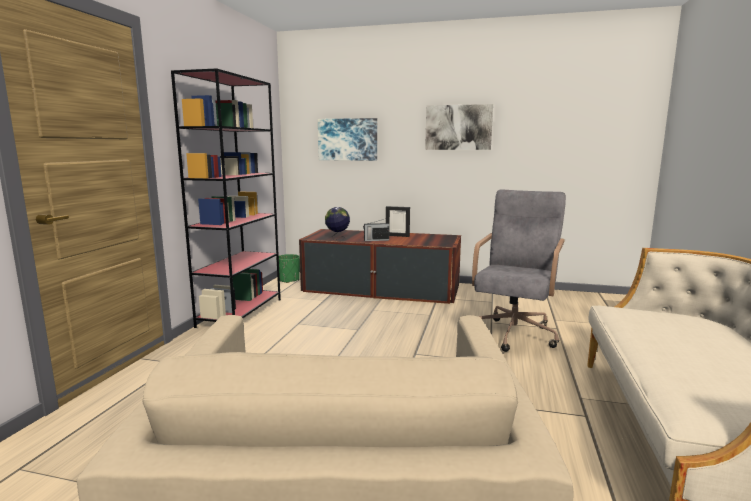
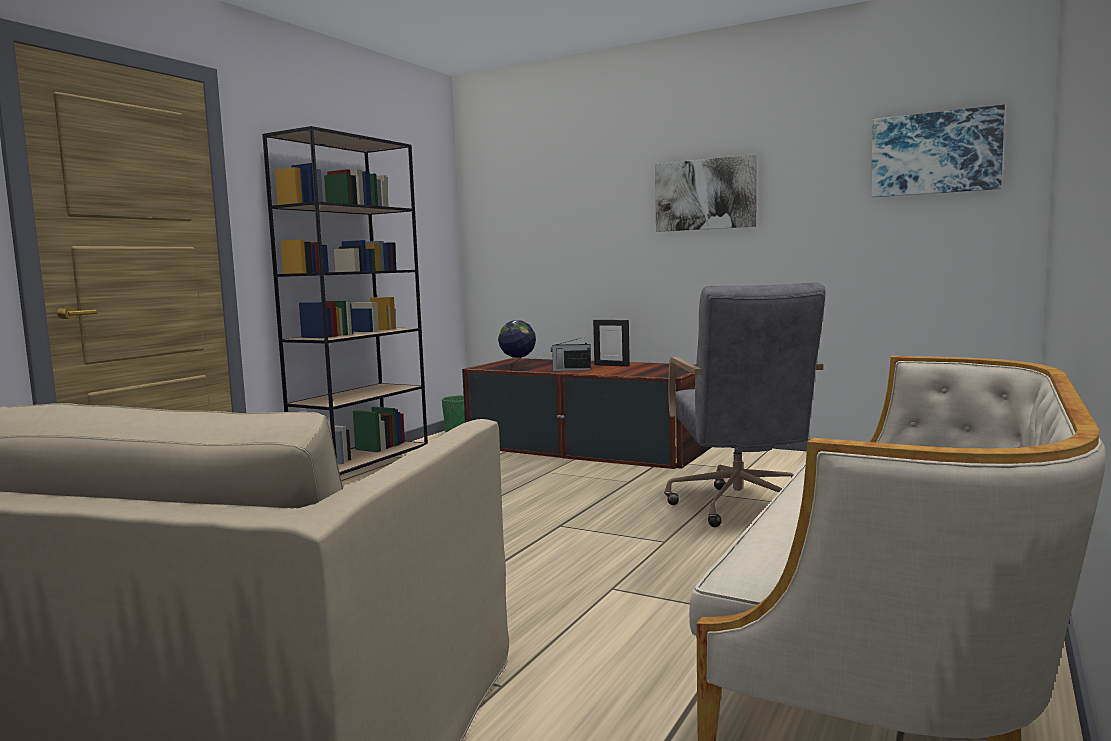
camera: 15 degrees right, 5 degrees down
red bookcase [171,68,281,328] -> beige bookcase [262,126,428,475]
picture [318,118,377,161] -> picture moved to [871,104,1005,197]
grey office chair [472,189,566,352] -> grey office chair turned 135 degrees clockwise [664,282,826,527]

